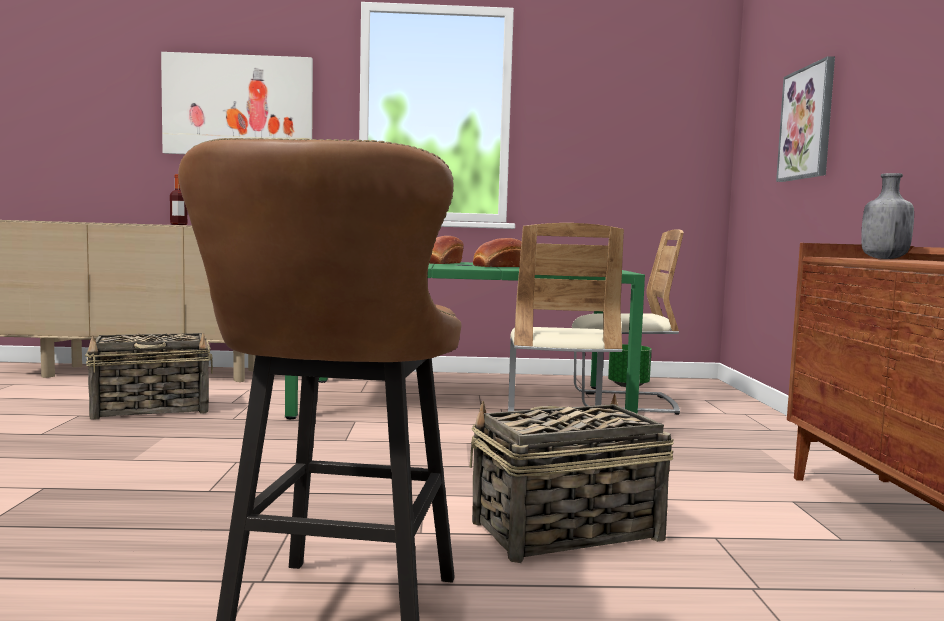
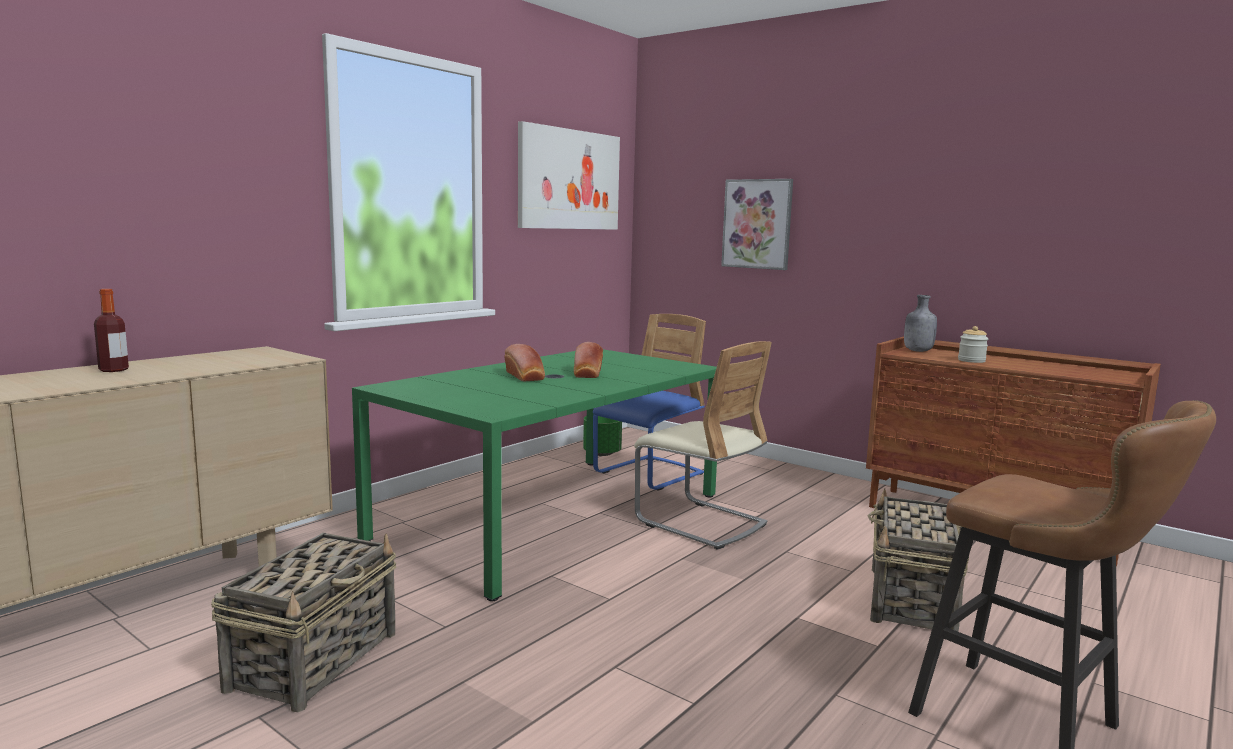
camera: 50 degrees left, 5 degrees up
picture [161,52,313,154] -> picture moved to [518,121,620,230]
beige chair [572,229,684,415] -> blue chair [593,314,706,491]
none -> jar [958,326,988,363]

